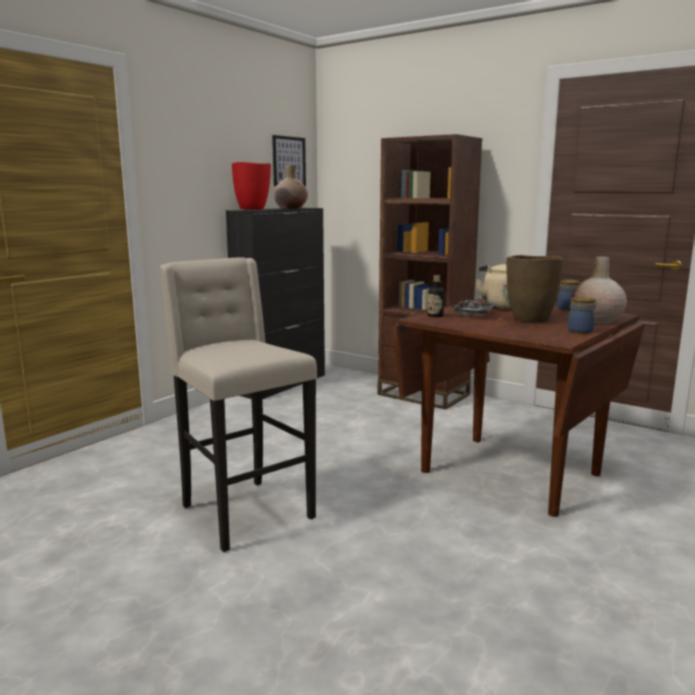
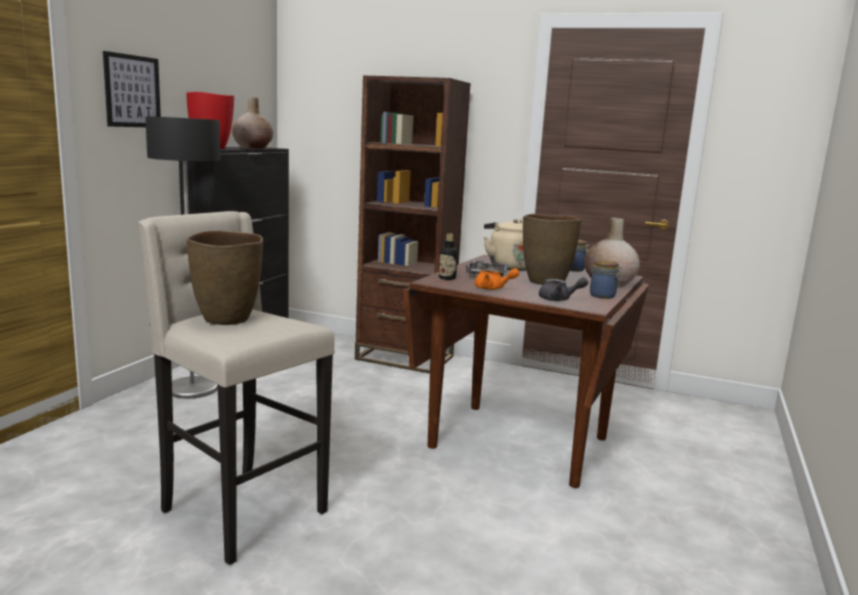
camera: 15 degrees left, 0 degrees up
picture [272,135,306,186] -> picture moved to [103,51,161,127]
none -> floor lamp [145,116,221,399]
none -> brown vase [187,230,263,325]
none -> orange teapot [475,268,519,290]
none -> grey teapot [539,277,588,301]

